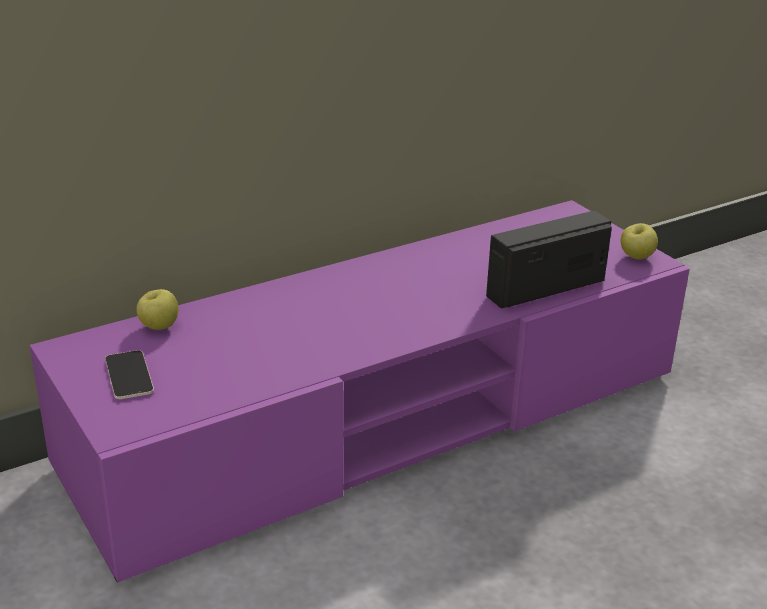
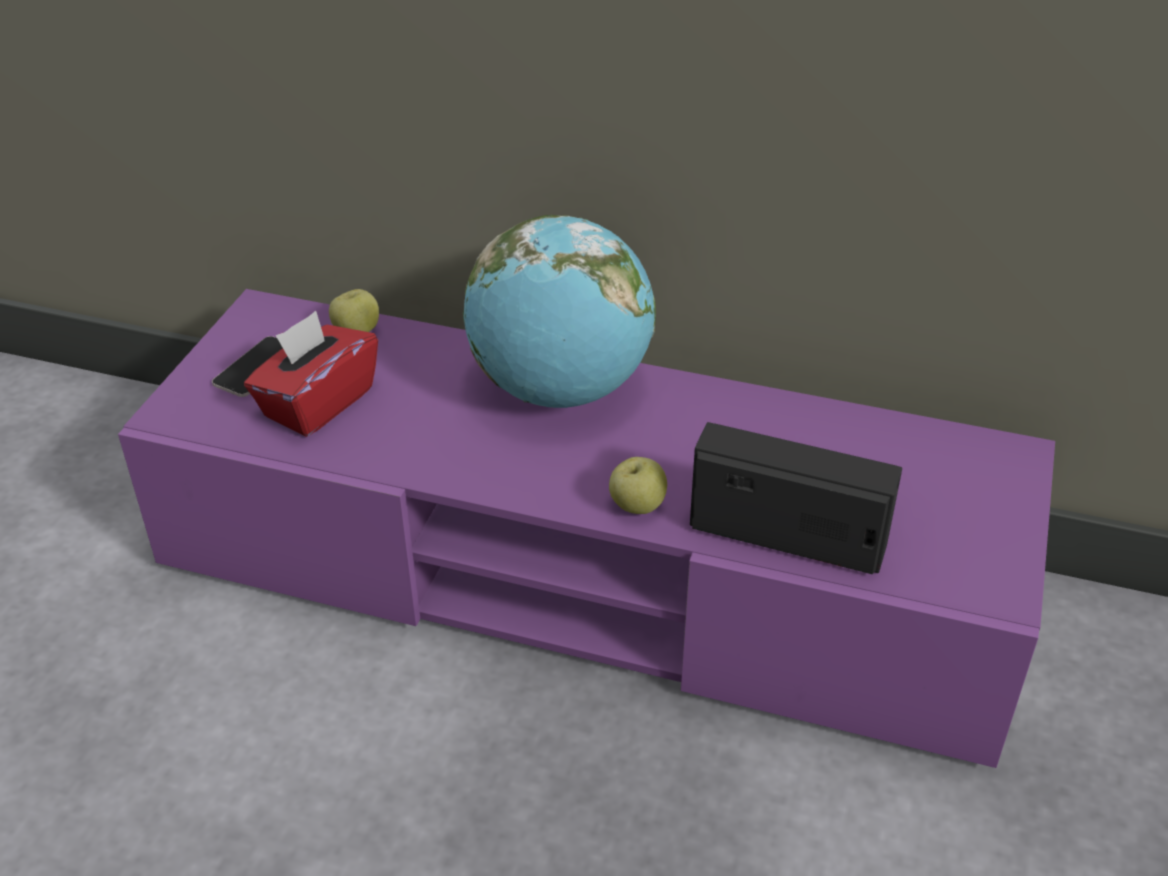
camera: 50 degrees right, 10 degrees up
apple [621,223,658,260] -> apple moved to [609,457,667,514]
none -> red tissue box [244,311,378,437]
none -> globe [463,215,656,408]

